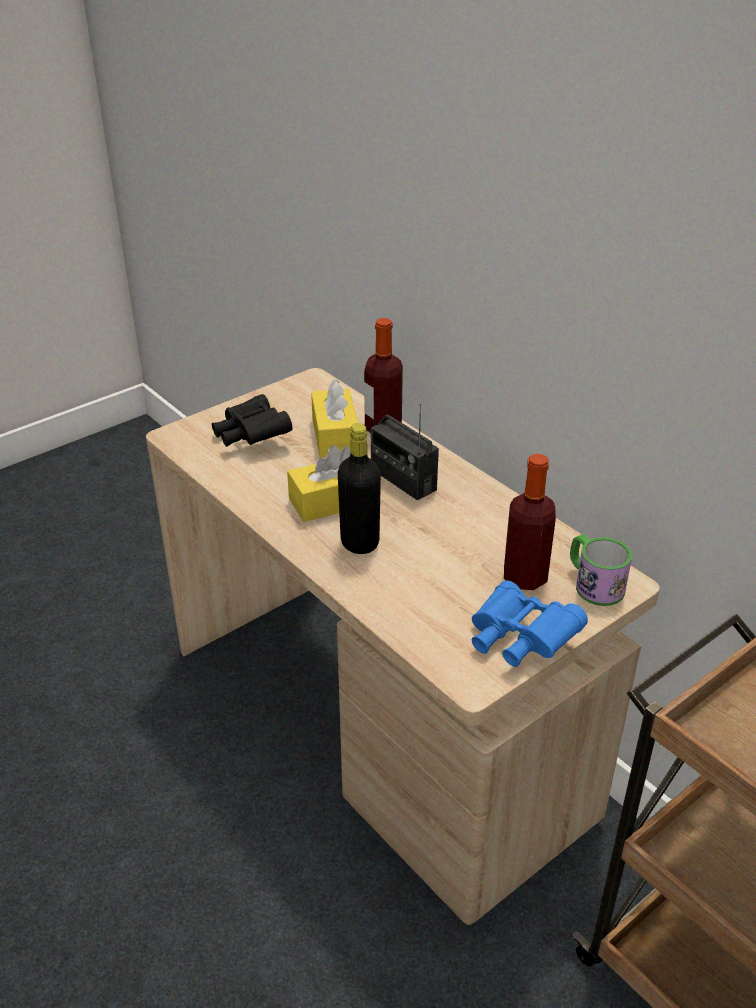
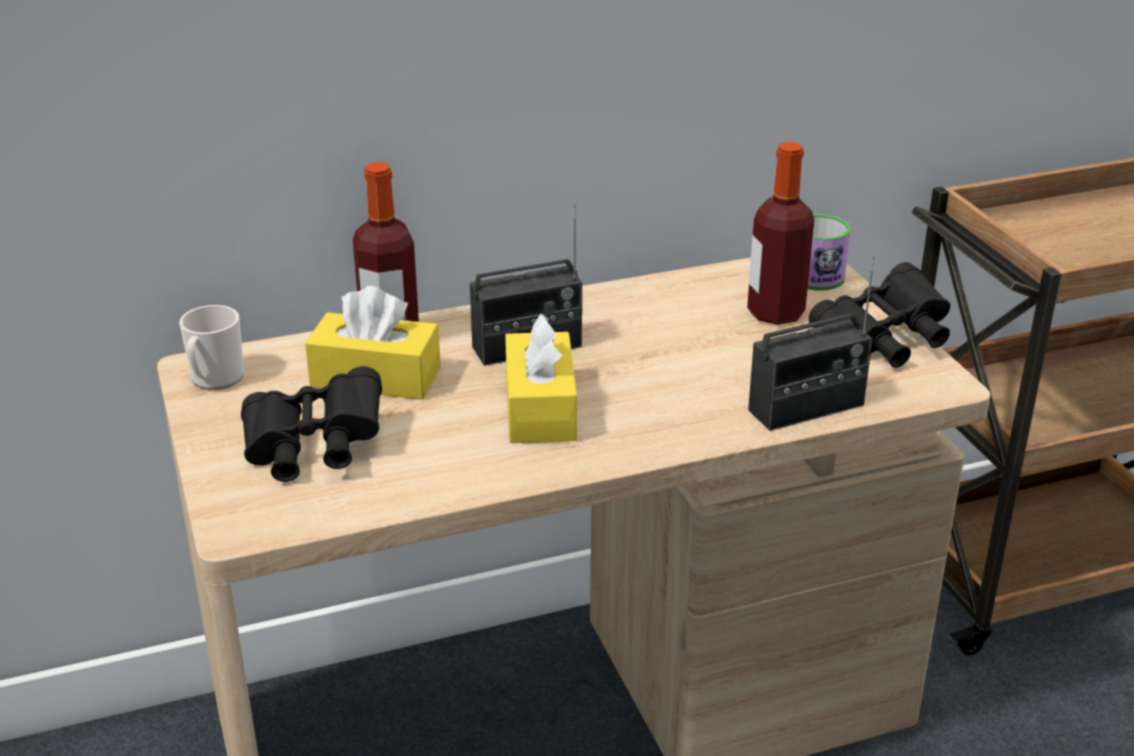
camera: 70 degrees left, 5 degrees down
black bottle [338,423,381,554] -> none
blue binoculars [472,581,588,667] -> black binoculars [809,262,950,368]
none -> mug [179,305,244,390]
none -> radio [748,256,875,431]

